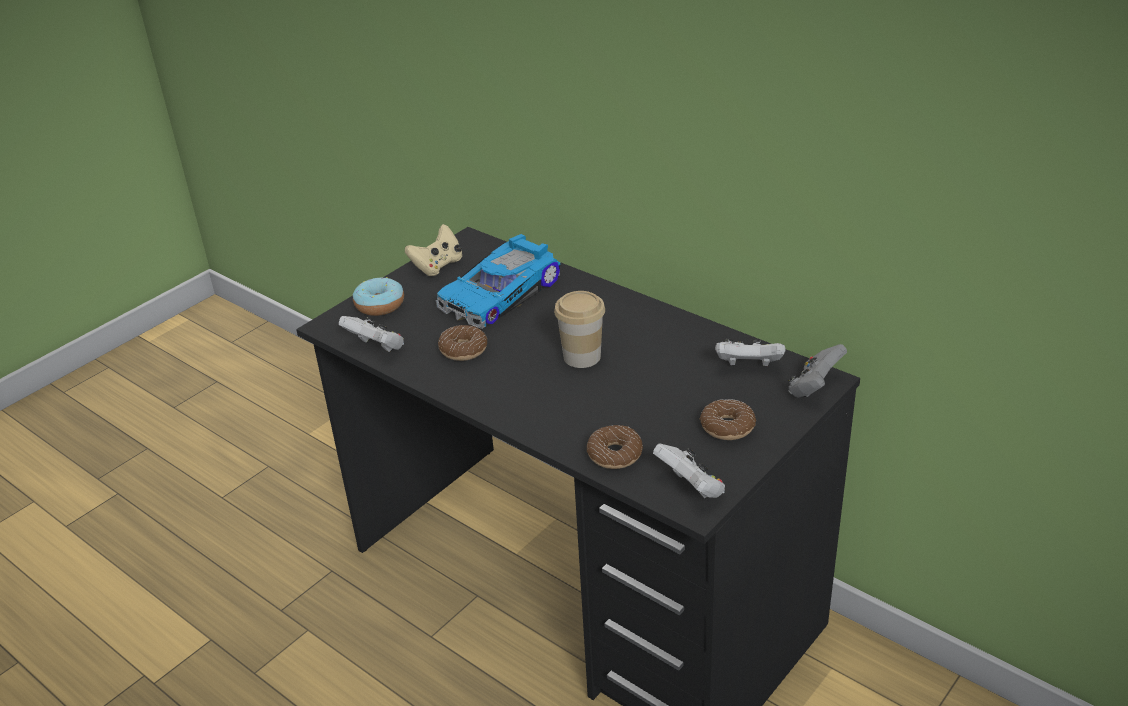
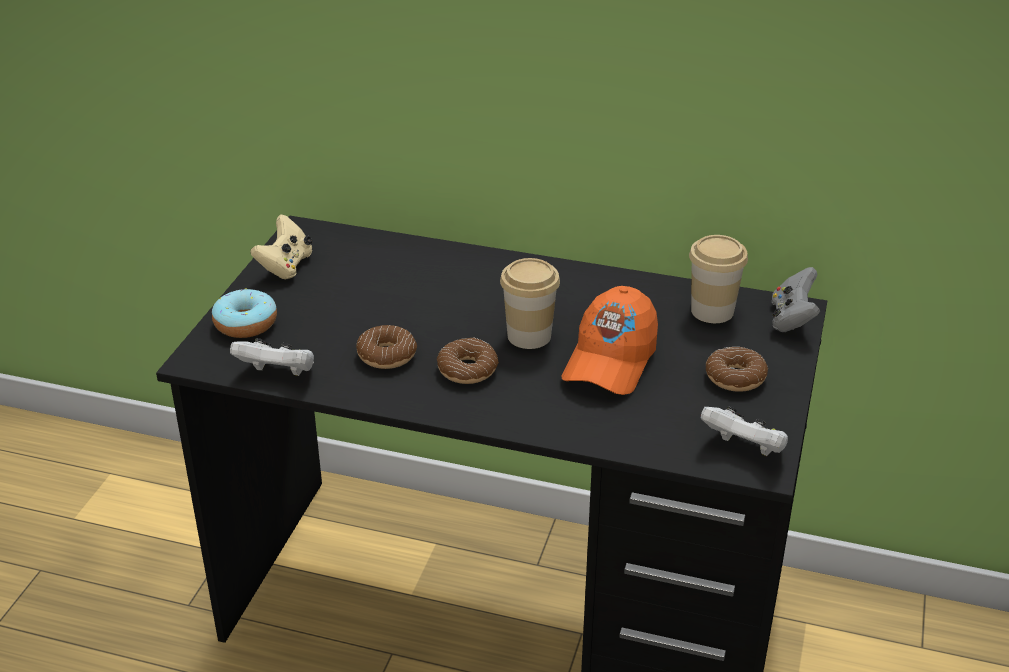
camera: 25 degrees left, 0 degrees up
toy car [436,234,561,329] -> none
donut [587,425,643,469] -> donut moved to [437,338,499,384]
white game controller [715,339,786,366] -> cup [689,235,748,323]
none -> orange cap [562,286,658,395]

